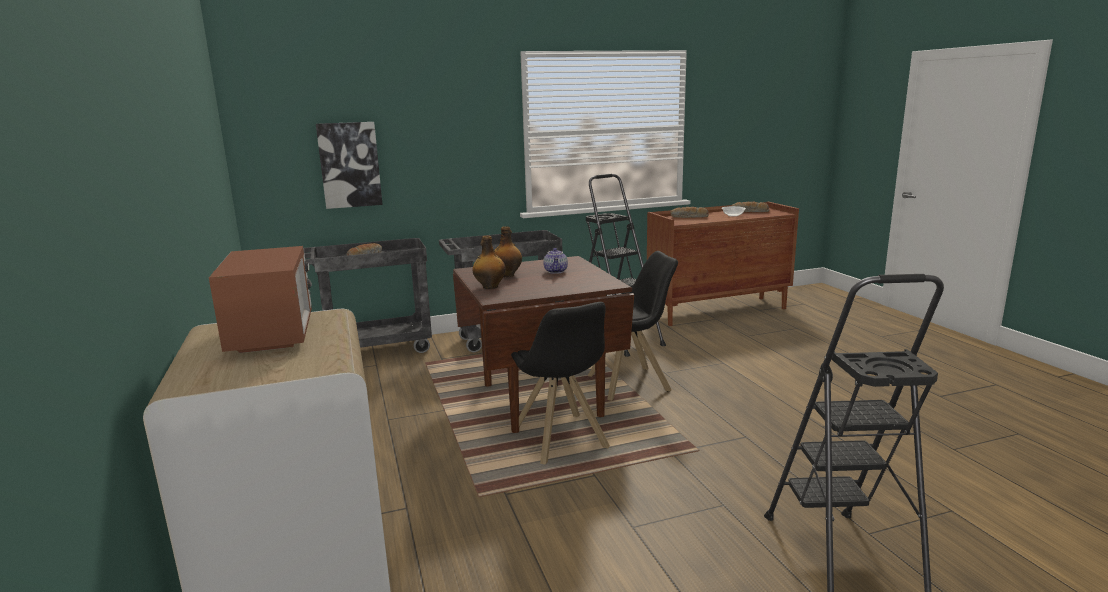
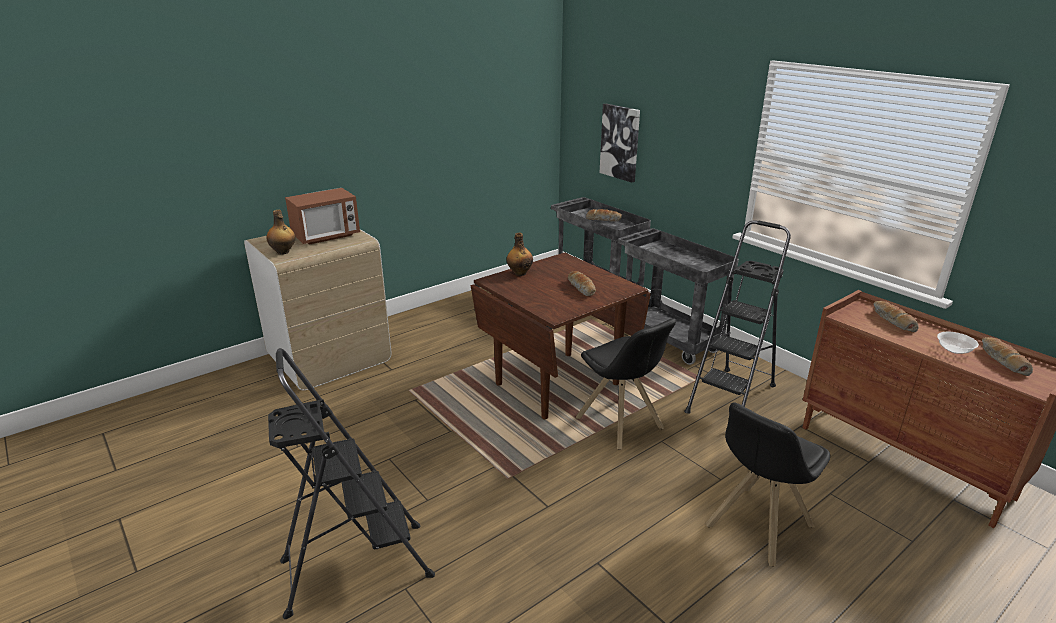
camera: 70 degrees right, 10 degrees up
bottle [494,226,522,277] -> bottle moved to [266,210,296,255]
black chair [511,302,610,464] -> black chair moved to [706,402,830,567]
teapot [543,248,568,274] -> bread [568,271,596,296]

